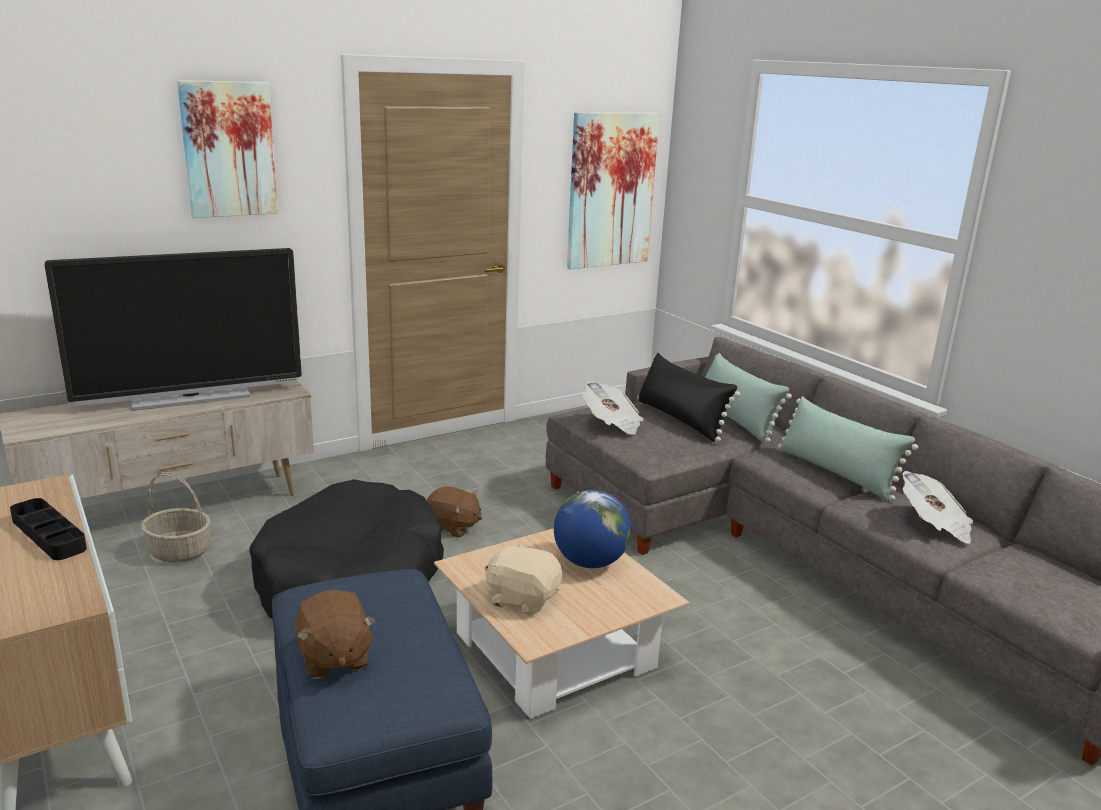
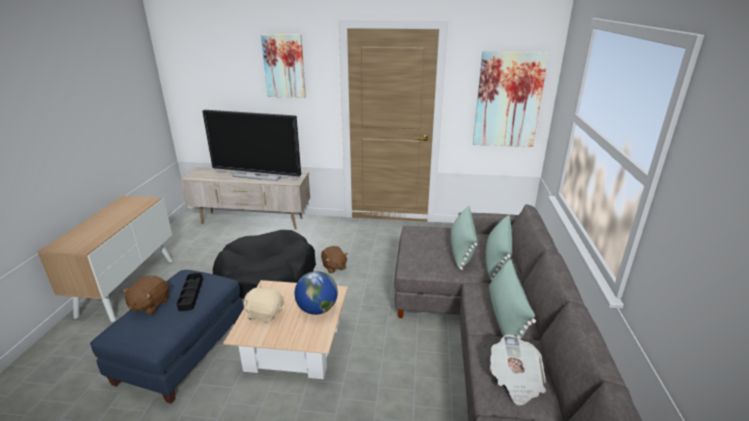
camera: 40 degrees right, 5 degrees up
black tray [10,498,87,560] -> black tray moved to [177,273,203,311]
basket [141,472,211,563] -> none
beige plush toy [484,541,562,616] -> beige plush toy turned 45 degrees counterclockwise [243,284,283,323]
newspaper [583,381,643,435] -> none
black pillow [637,353,740,442] -> green pillow [451,206,477,270]

